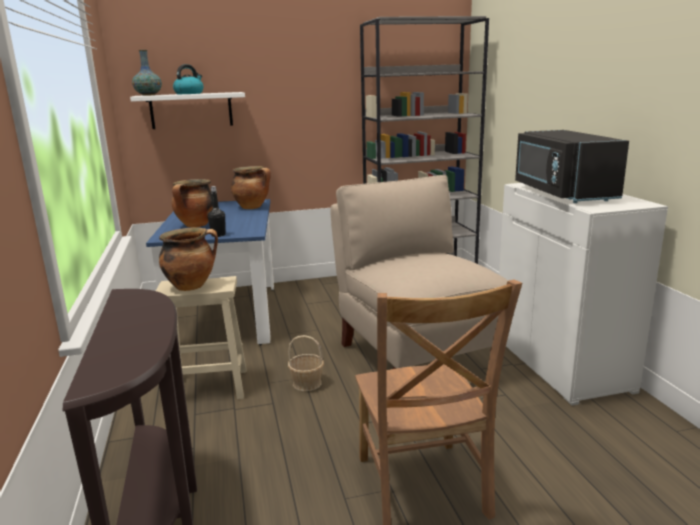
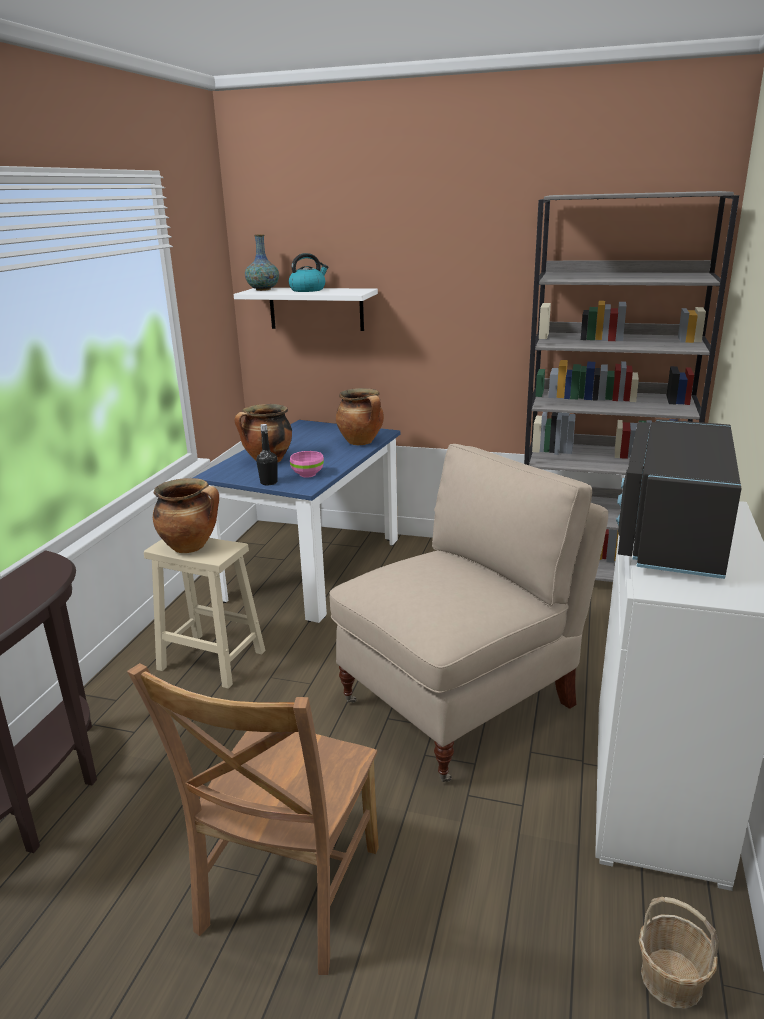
camera: 30 degrees right, 5 degrees up
basket [288,335,324,391] -> basket moved to [639,897,719,1009]
beige chair [330,175,508,369] -> beige chair turned 45 degrees clockwise [329,444,608,782]
none -> pink bowl [290,451,324,477]

